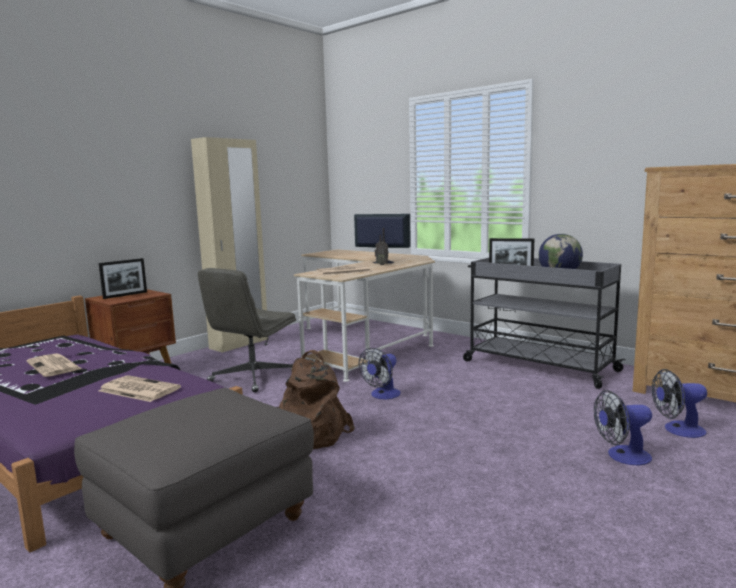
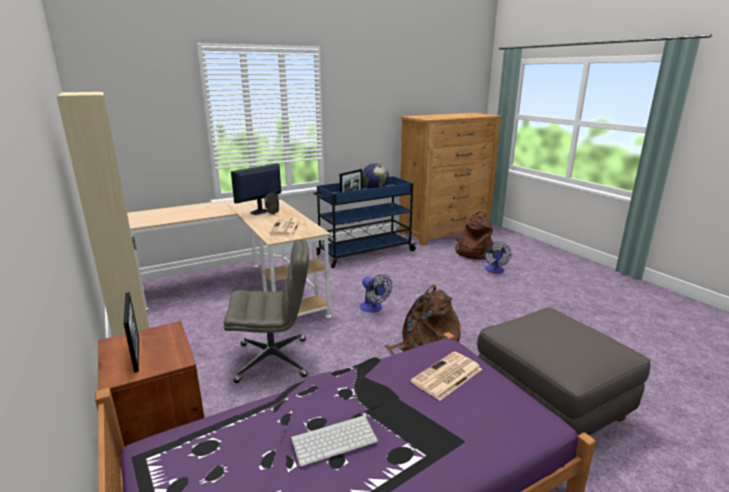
camera: 70 degrees left, 10 degrees up
newspaper [27,353,82,377] -> keyboard [291,415,378,467]
grey office chair [198,268,296,392] -> grey office chair turned 60 degrees counterclockwise [224,240,309,383]
grey cart [463,258,625,389] -> blue cart [313,176,417,268]
fan [652,369,707,438] -> brown backpack [455,211,493,259]

